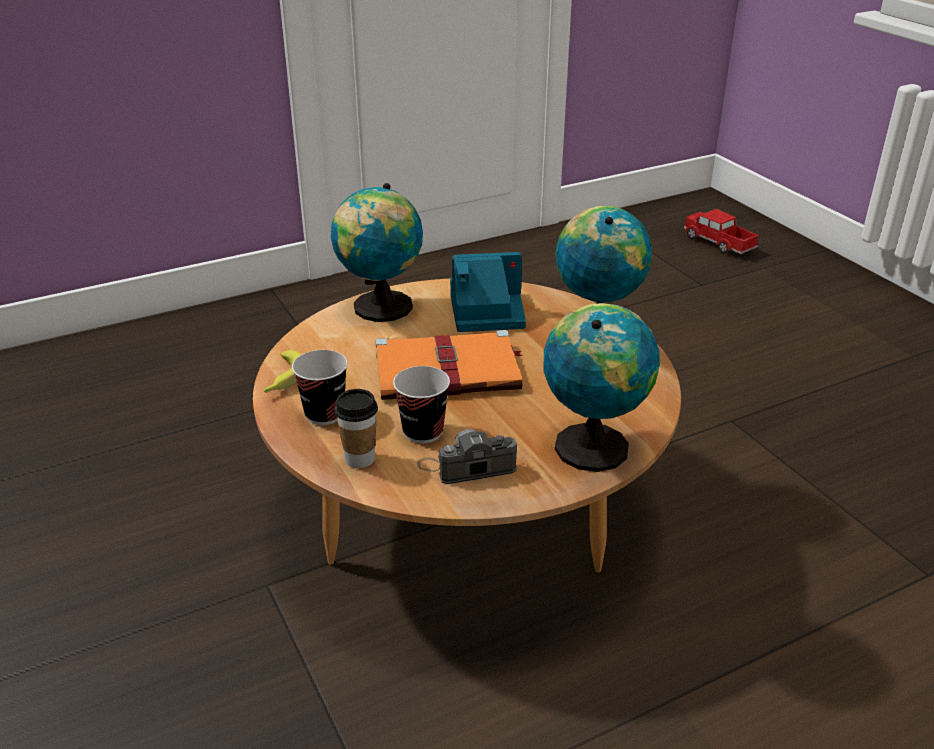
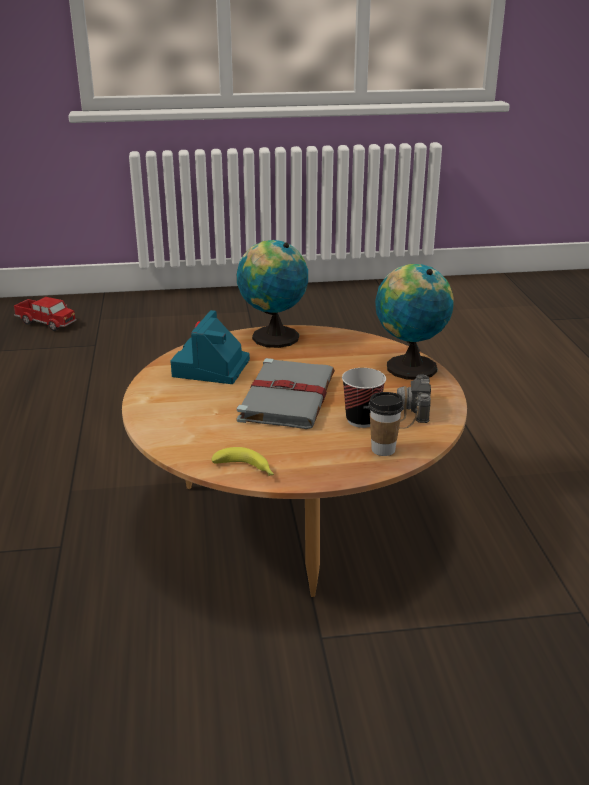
camera: 70 degrees left, 5 degrees down
cup [292,350,348,425] -> none
globe [331,183,423,322] -> none
orange book [375,330,523,400] -> grey book [237,358,335,429]
toy truck [684,209,759,254] -> toy truck turned 135 degrees counterclockwise [14,297,76,331]

